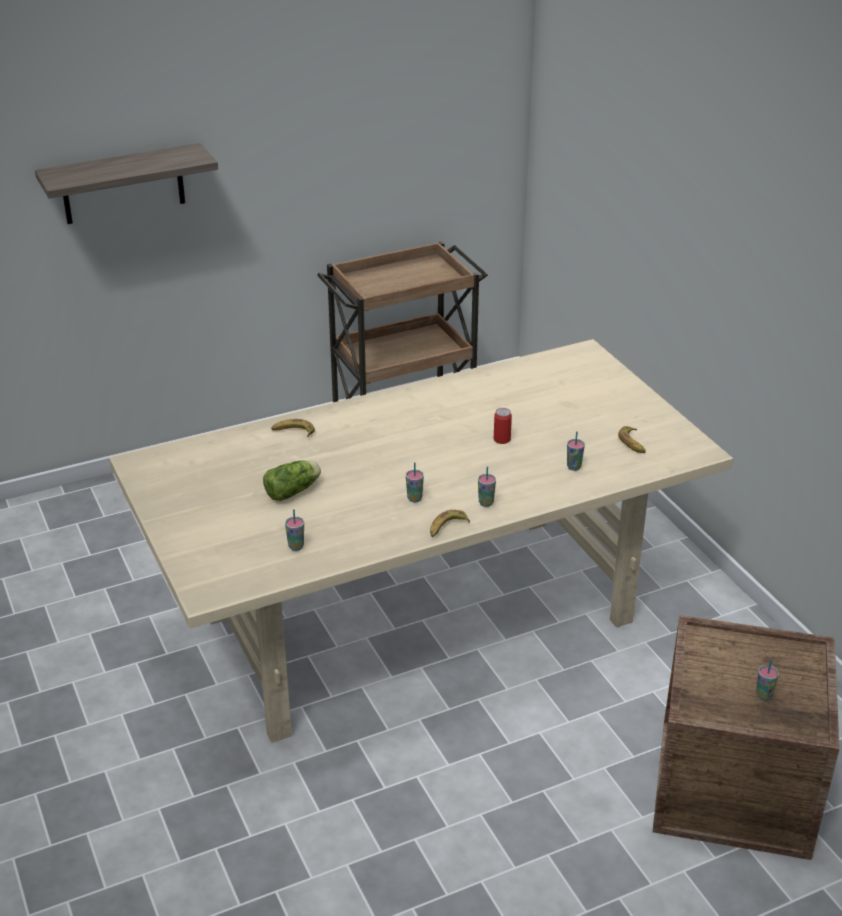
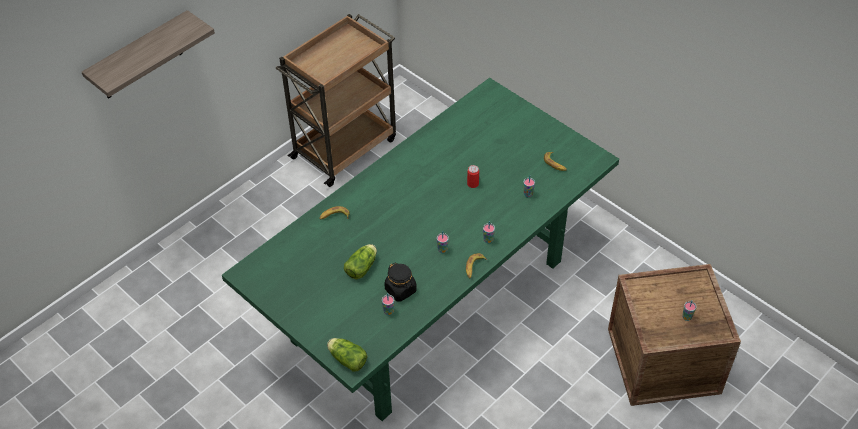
camera: 20 degrees left, 15 degrees up
beige dining table [109,339,733,743] -> green dining table [222,78,619,421]
none -> lettuce [327,338,367,371]
none -> black jar [384,263,417,302]

